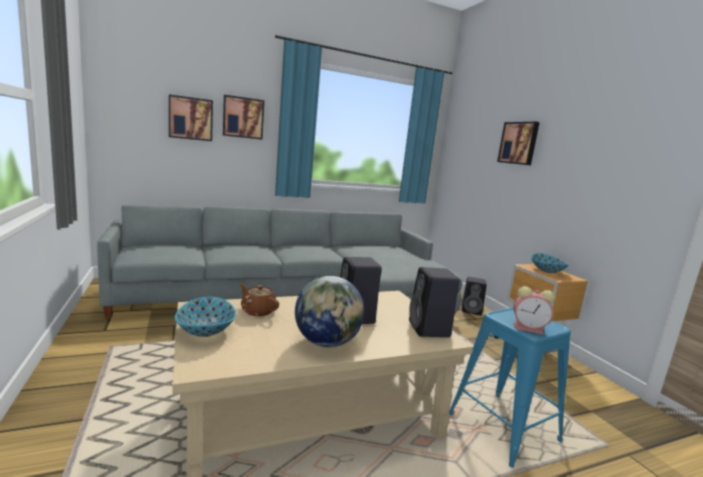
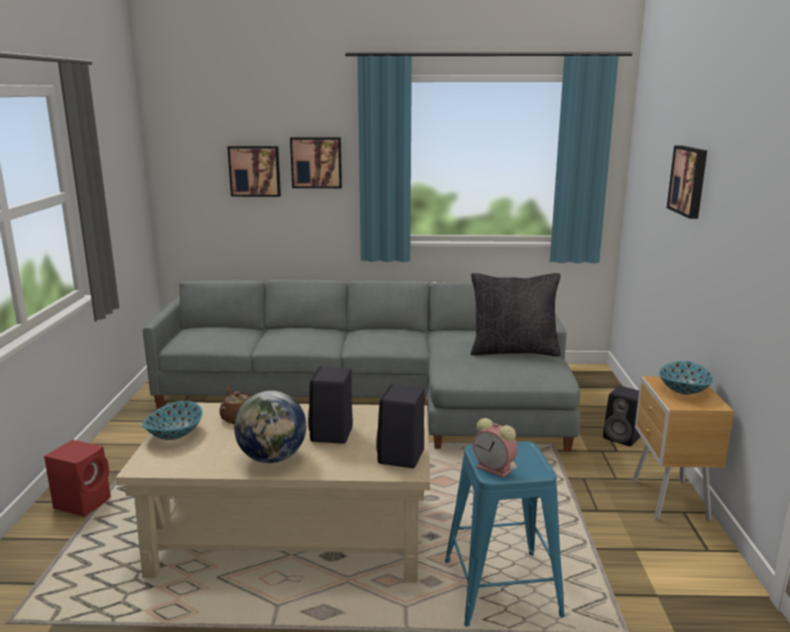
camera: 25 degrees right, 5 degrees up
none -> red speaker [44,440,111,517]
none -> black pillow [471,273,561,356]

